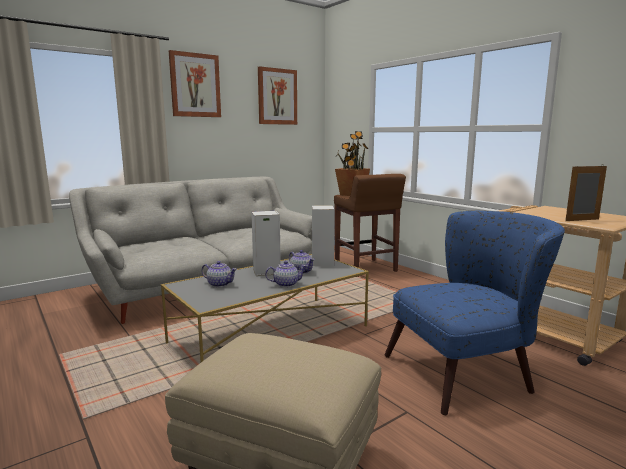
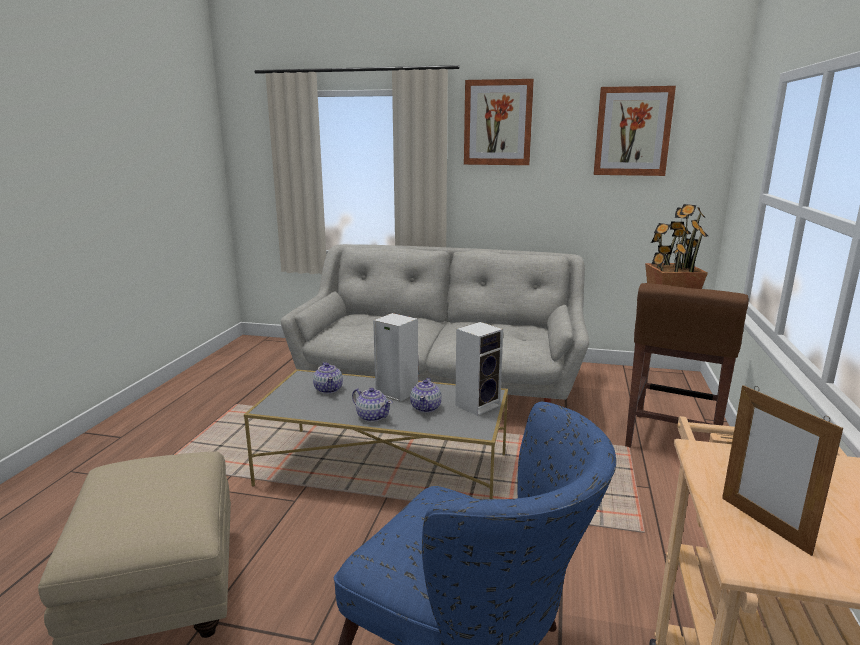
camera: 50 degrees right, 5 degrees up
picture frame [565,165,607,221] -> picture frame turned 150 degrees counterclockwise [722,385,843,556]

